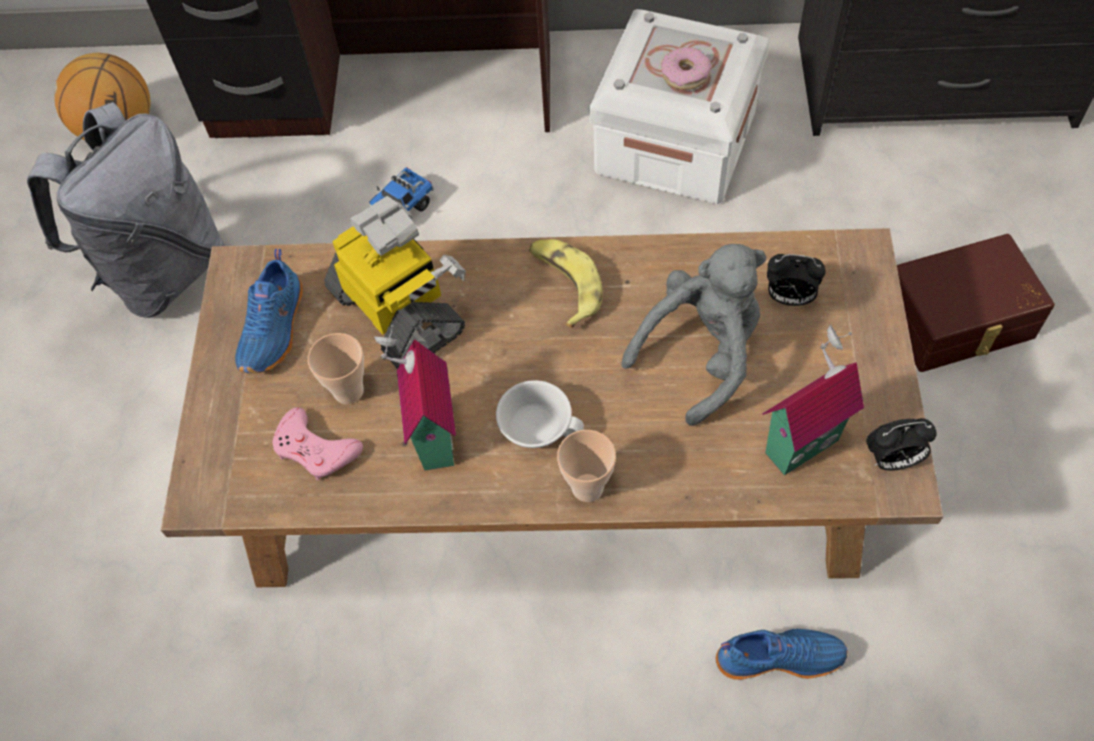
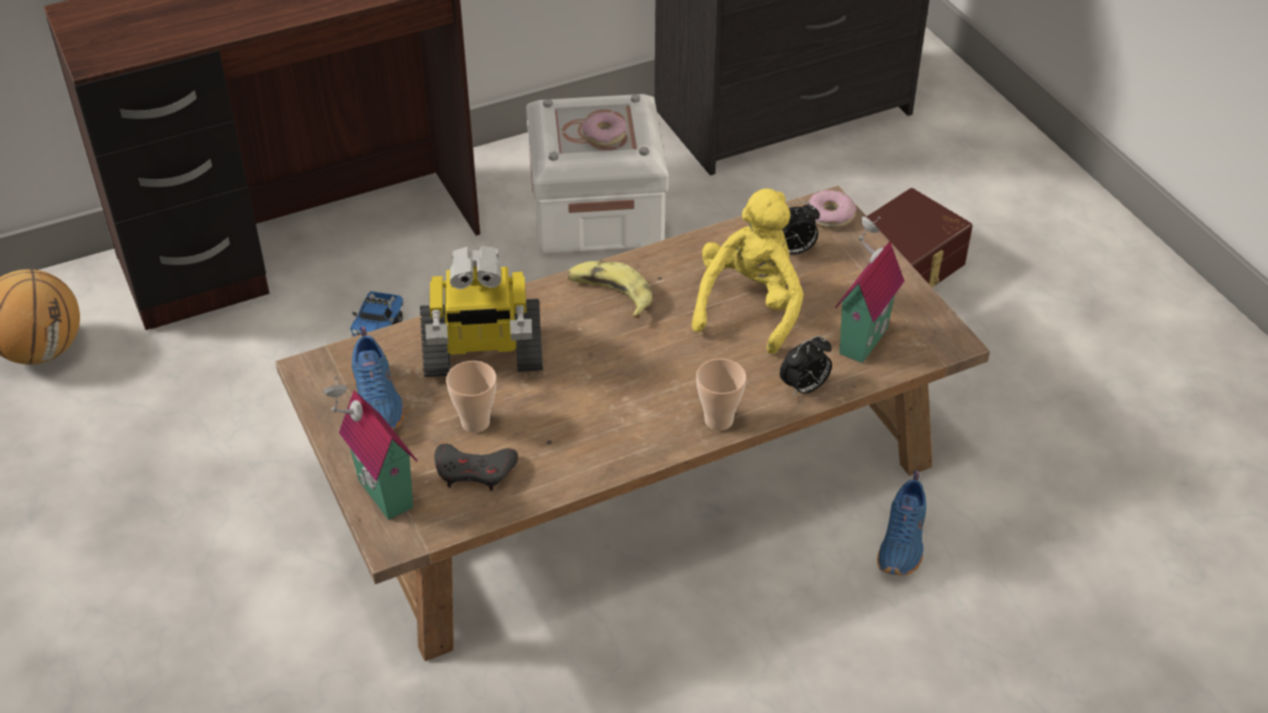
camera: 30 degrees left, 15 degrees down
grey backpack [27,102,225,318] -> none
pink game controller [273,407,363,480] -> grey game controller [434,444,518,491]
toy robot [324,196,466,369] -> toy robot turned 150 degrees clockwise [420,245,543,377]
toy house [374,325,456,470] -> toy house moved to [323,377,418,520]
white cup [496,380,584,448] -> none
grey plush toy [621,244,767,426] -> yellow plush toy [692,189,804,354]
blue shoe [716,629,848,680] -> blue shoe turned 135 degrees clockwise [877,471,926,575]
alarm clock [866,418,937,471] -> alarm clock moved to [780,335,832,396]
none -> donut [807,190,856,229]

